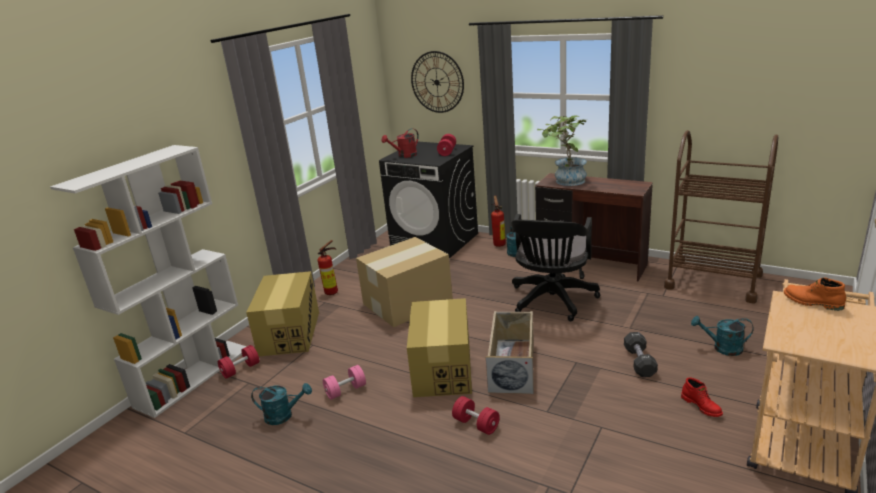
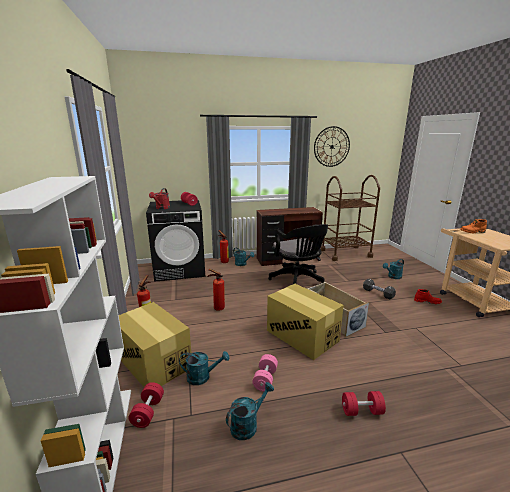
camera: 45 degrees left, 5 degrees down
cardboard box [356,237,453,327] -> fire extinguisher [208,269,225,311]
wall clock [411,51,464,113] -> wall clock moved to [314,126,350,167]
red dumbbell [452,396,500,435] -> red dumbbell moved to [342,391,386,416]
potted plant [537,116,587,186] -> none
none -> turquoise watering can [179,351,229,385]

